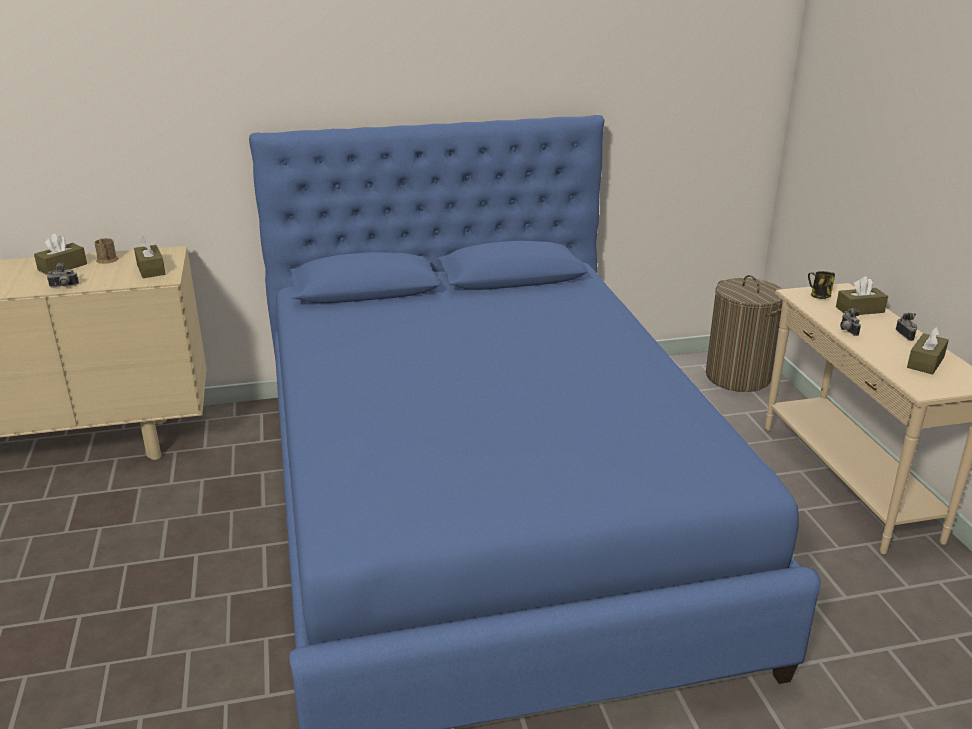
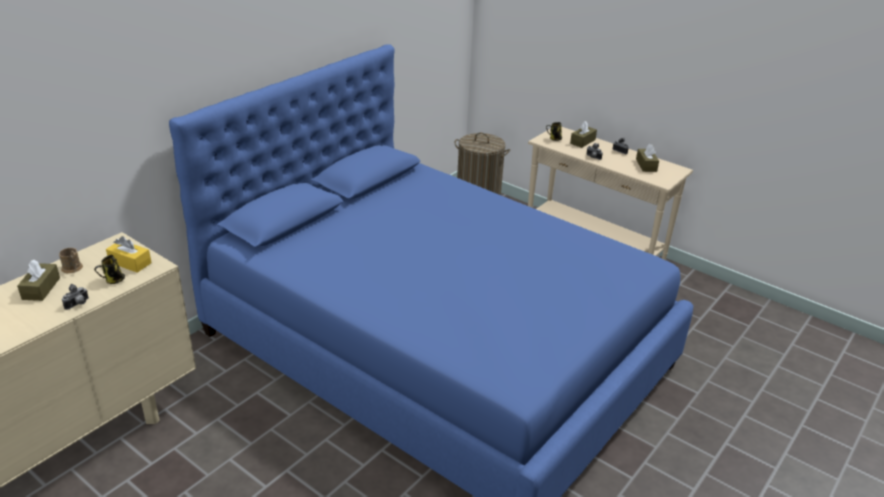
camera: 40 degrees left, 5 degrees up
brown tissue box [134,236,165,278] -> yellow tissue box [106,236,152,273]
none -> mug [94,254,125,284]

